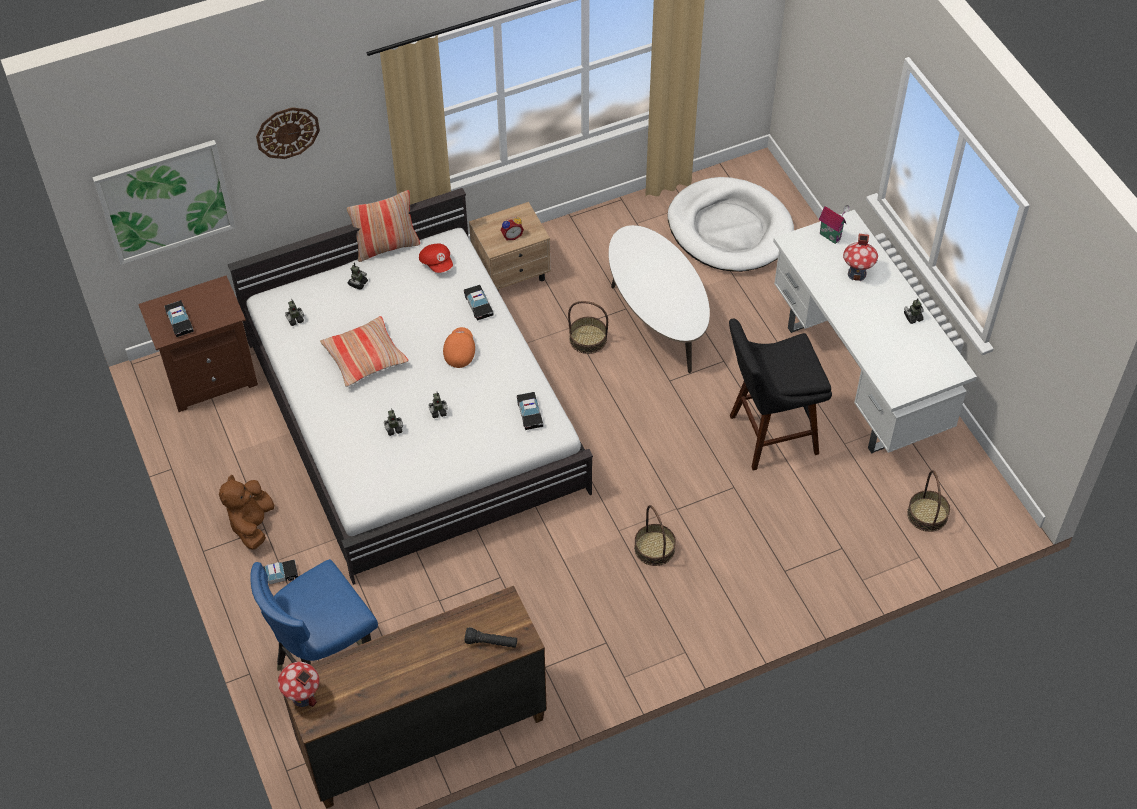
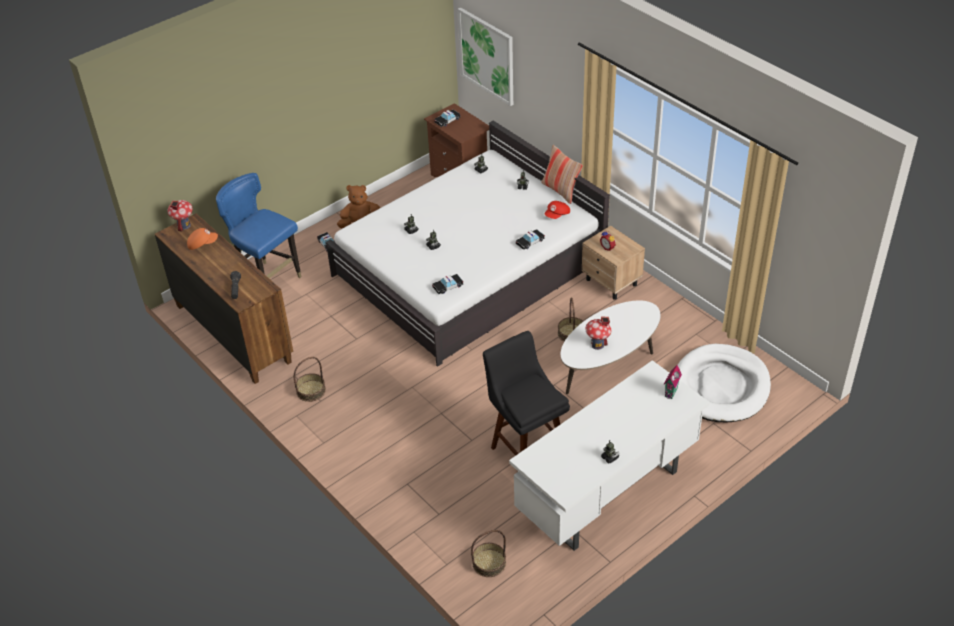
camera: 75 degrees right, 10 degrees down
wall clock [256,107,320,159] -> none
pillow [320,316,409,387] -> none
orange cap [443,327,475,368] -> orange cap moved to [187,228,218,250]
basket [634,505,676,566] -> basket moved to [294,357,326,402]
toy house [843,234,878,281] -> toy house moved to [585,317,611,350]

